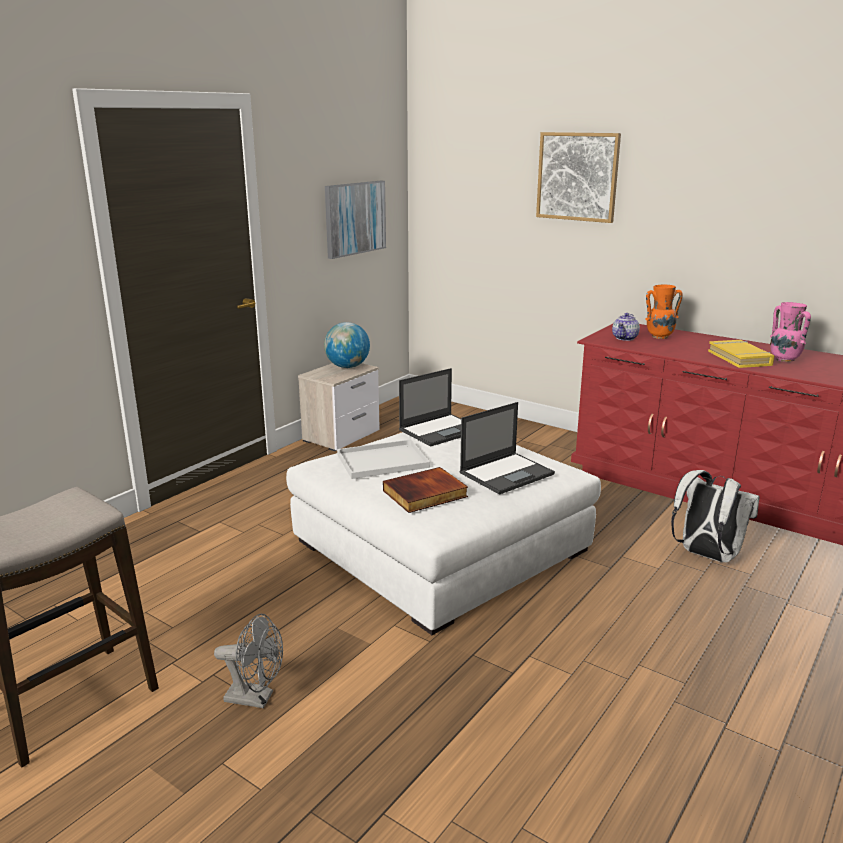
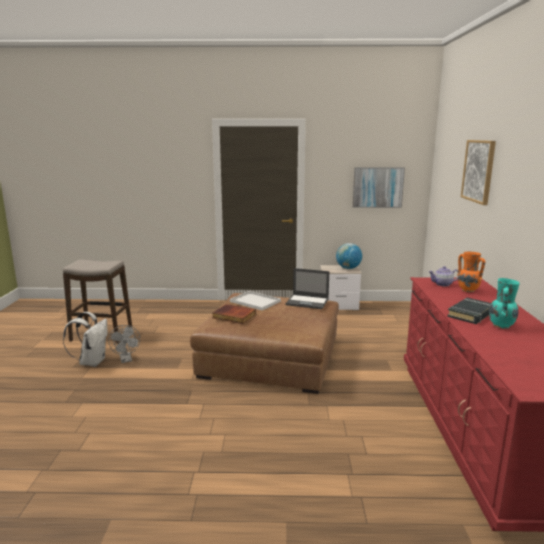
camera: 55 degrees right, 5 degrees down
white ottoman [286,432,601,635] -> brown ottoman [190,293,339,394]
laptop [460,402,555,495] -> none
white backpack [671,470,760,563] -> white backpack moved to [63,312,108,367]
yellow book [708,340,774,368] -> black book [447,298,491,324]
pink vase [770,302,811,362] -> turquoise vase [489,278,520,329]

